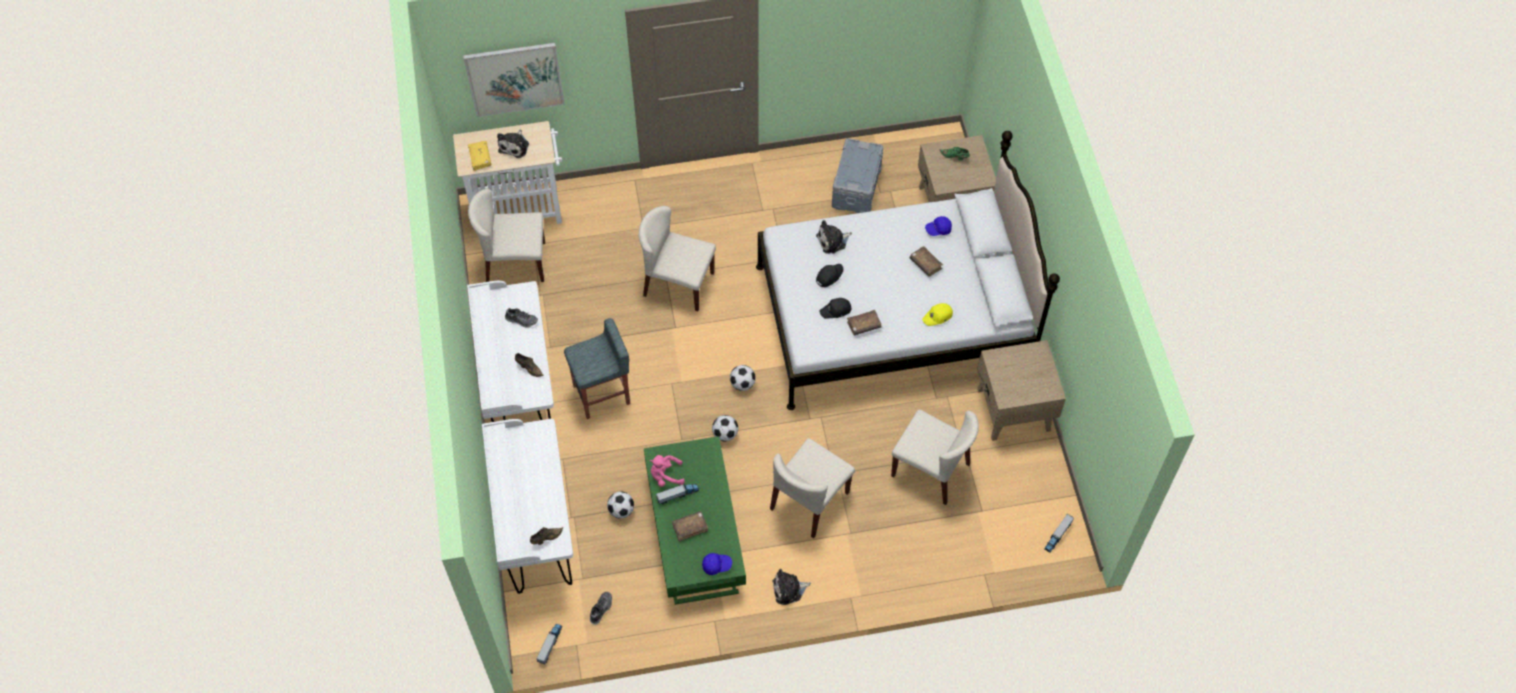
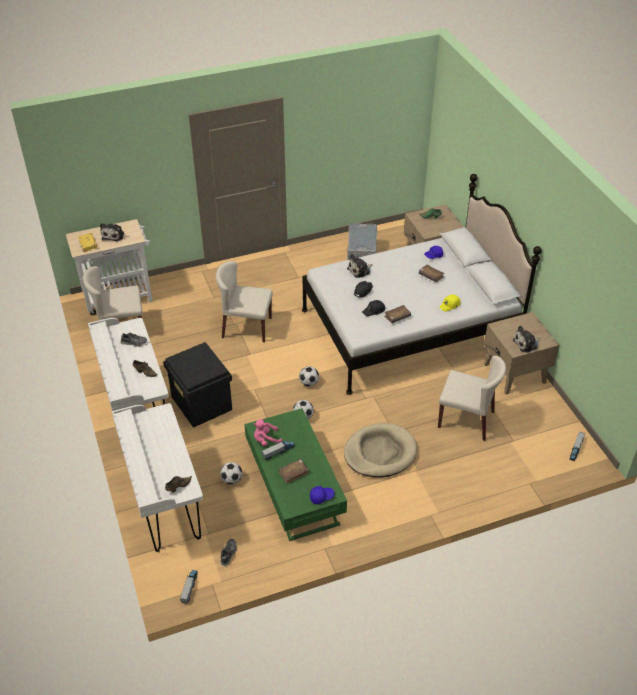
camera: 10 degrees left, 15 degrees down
picture [463,43,565,117] -> none
grey stool [564,318,630,419] -> black storage box [163,342,232,428]
beige chair [770,438,855,539] -> beige dog bed [344,423,417,478]
plush toy [772,569,811,605] -> plush toy moved to [513,326,541,353]

